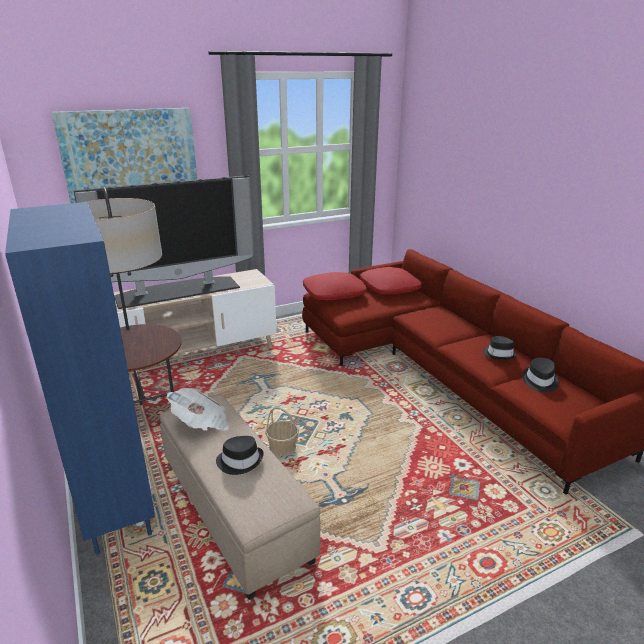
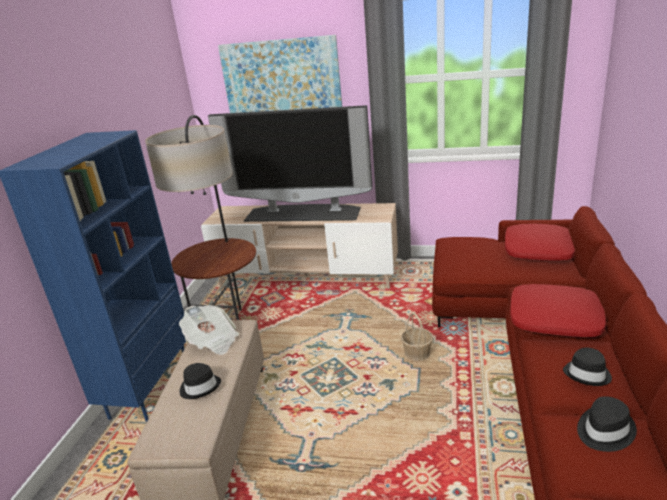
camera: 40 degrees right, 0 degrees up
basket [265,407,299,456] -> basket moved to [401,313,433,361]
red pillow [303,272,367,300] -> red pillow moved to [510,284,606,337]

